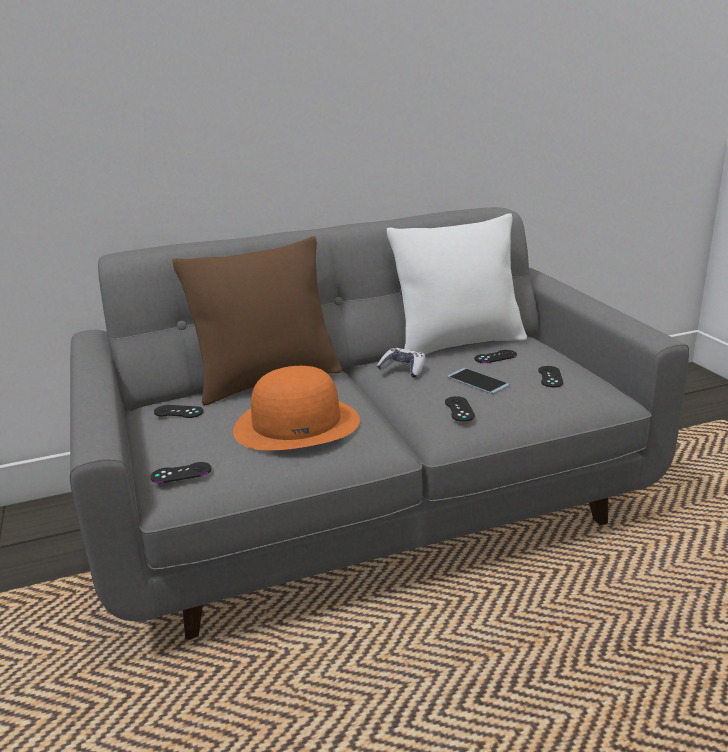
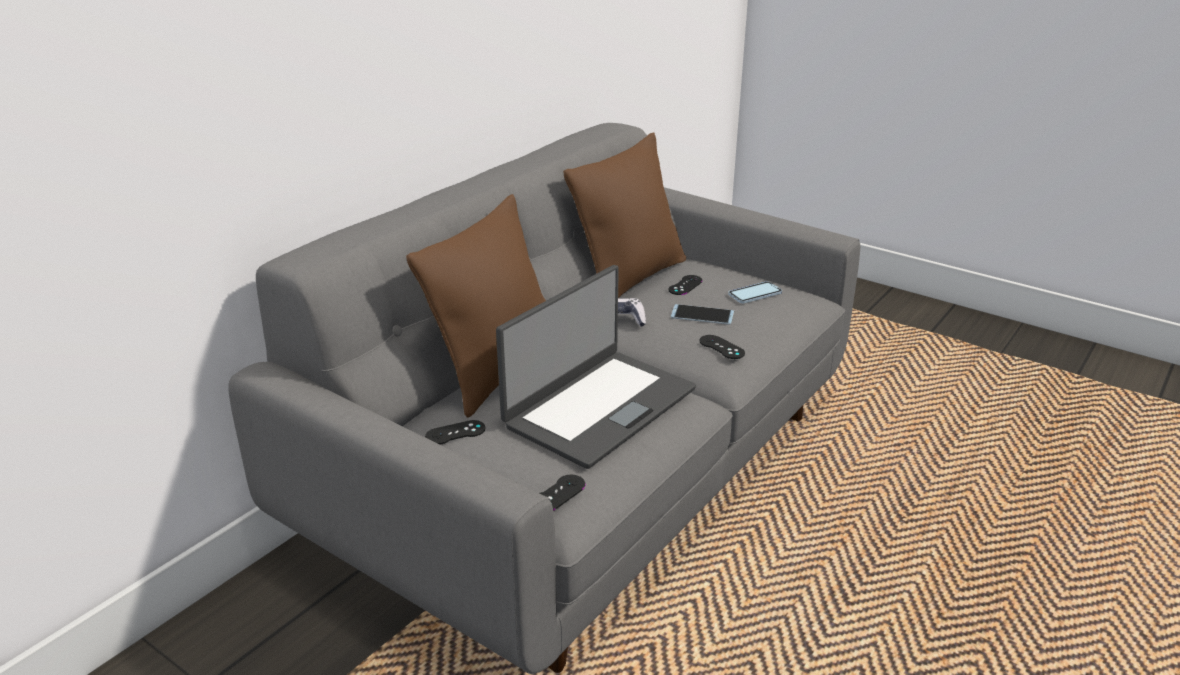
camera: 35 degrees left, 5 degrees up
orange hat [233,366,360,451] -> laptop [496,265,696,469]
white pillow [387,213,527,354] -> brown pillow [563,132,686,298]
black game controller [538,366,563,388] -> phone [728,282,782,303]

